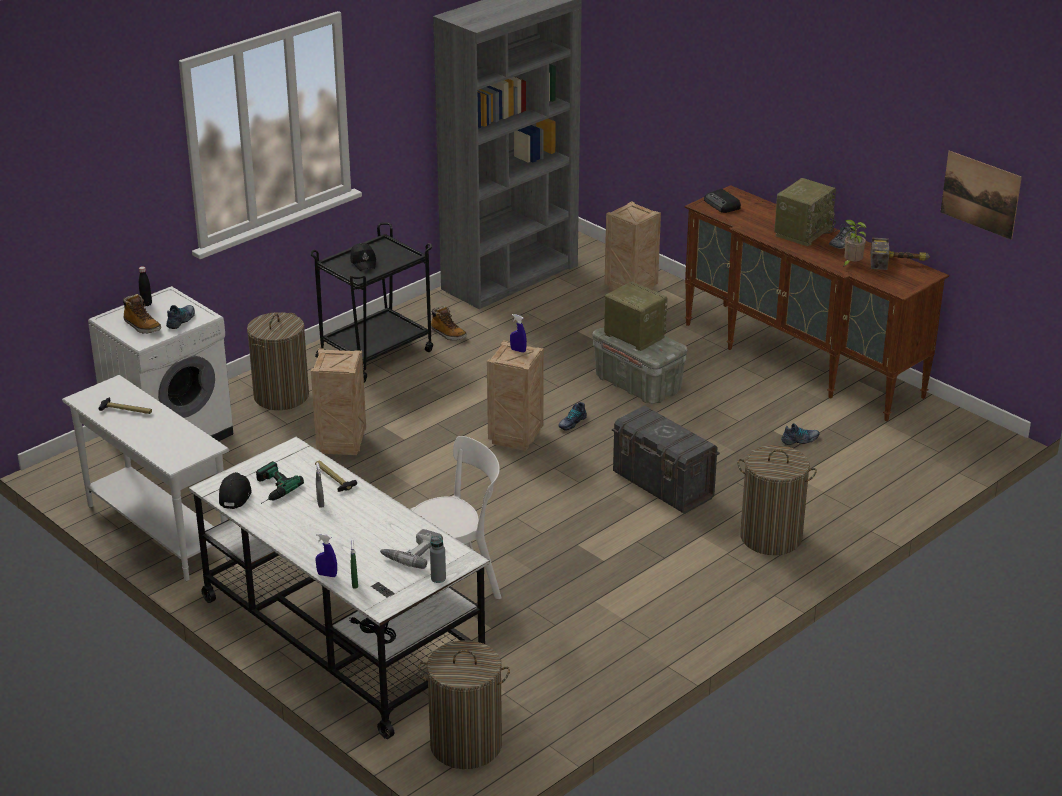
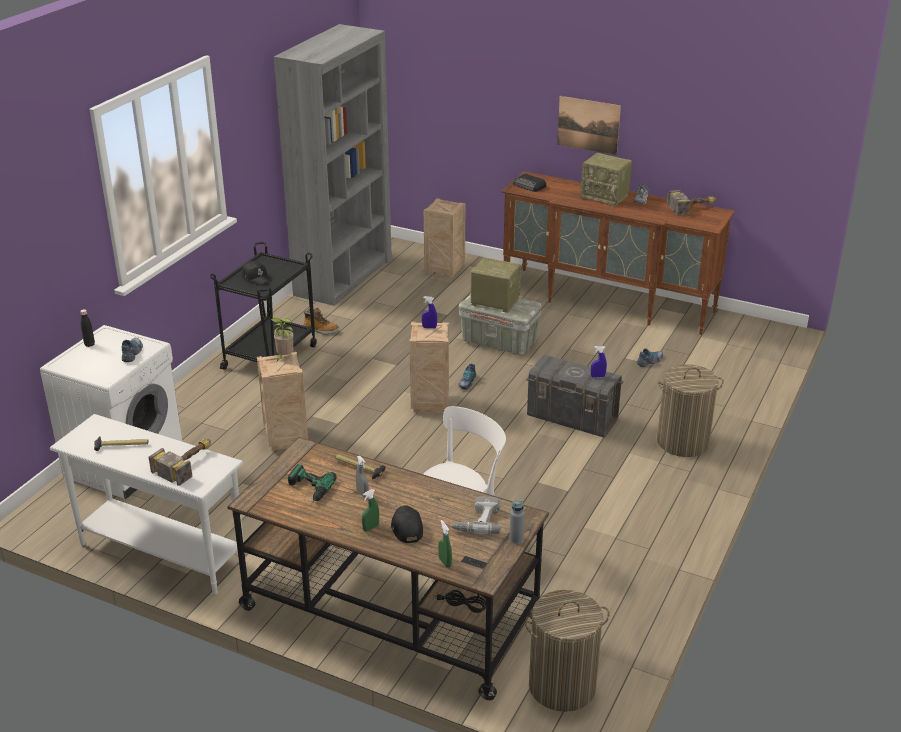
camera: 20 degrees left, 0 degrees up
boot [123,294,161,334] -> none
white desk [188,437,490,739] -> brown desk [227,437,549,700]
black cap [219,472,252,509] -> black cap moved to [391,505,423,543]
laundry basket [247,312,309,410] -> none
blue spray bottle [316,533,337,577] -> blue spray bottle moved to [591,346,607,378]
radio [774,178,836,246] -> radio turned 105 degrees clockwise [580,153,632,206]
potted plant [842,220,866,268] -> potted plant moved to [271,318,294,361]
picture [941,151,1022,240] -> picture moved to [557,96,621,155]
none -> hammer [148,438,211,486]
none -> green spray bottle [362,489,379,532]

